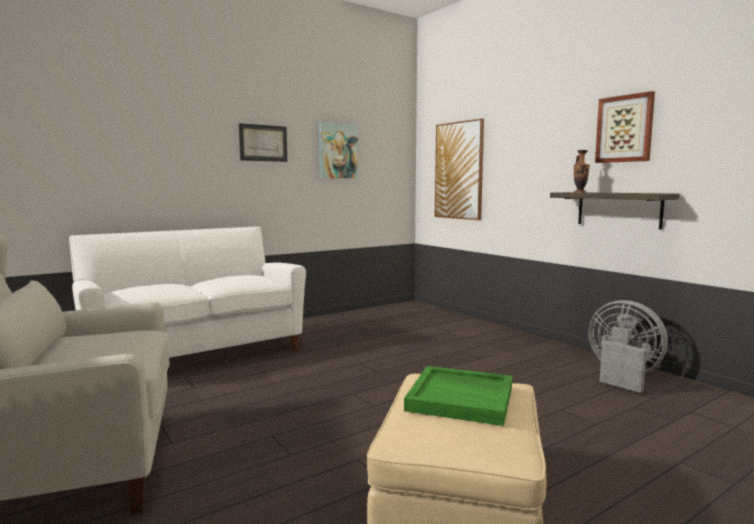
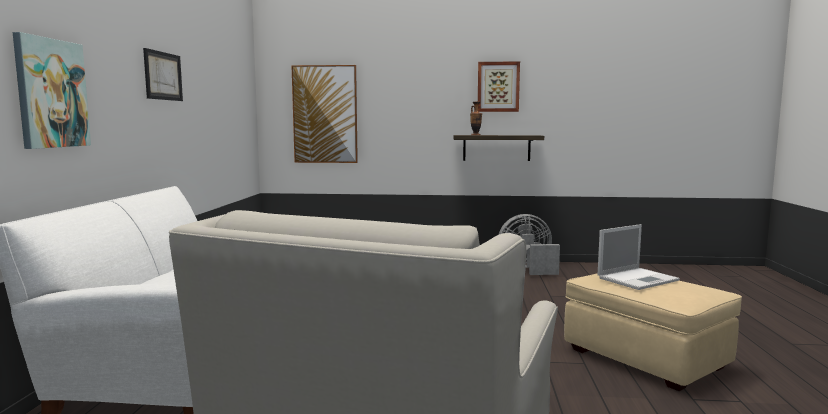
camera: 50 degrees left, 0 degrees up
picture [319,122,358,178] -> picture moved to [13,32,91,149]
green tray [404,366,512,426] -> laptop [597,224,680,290]

